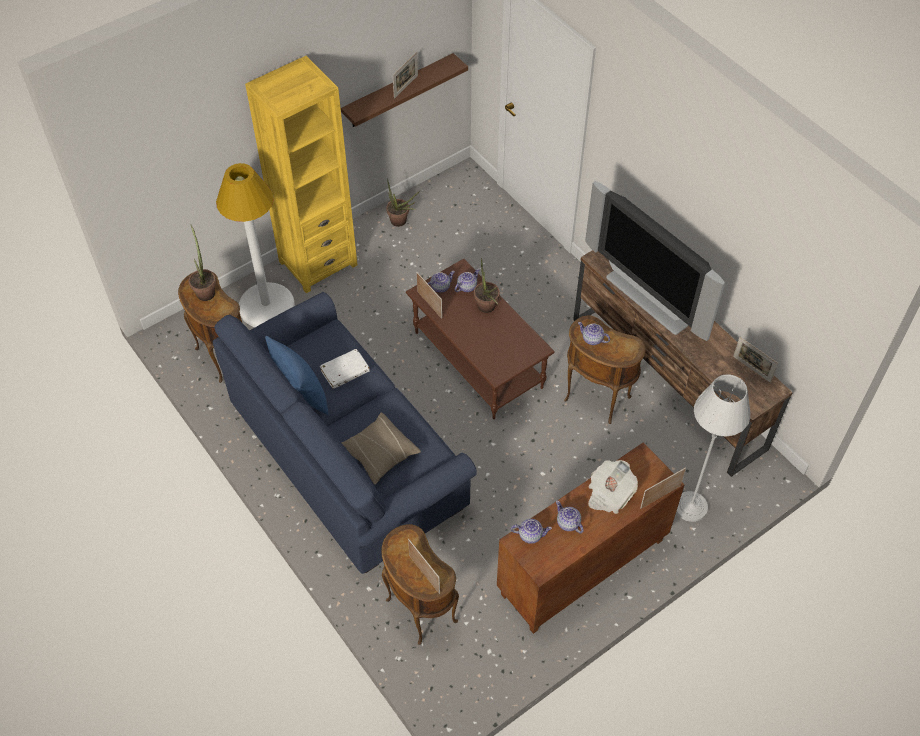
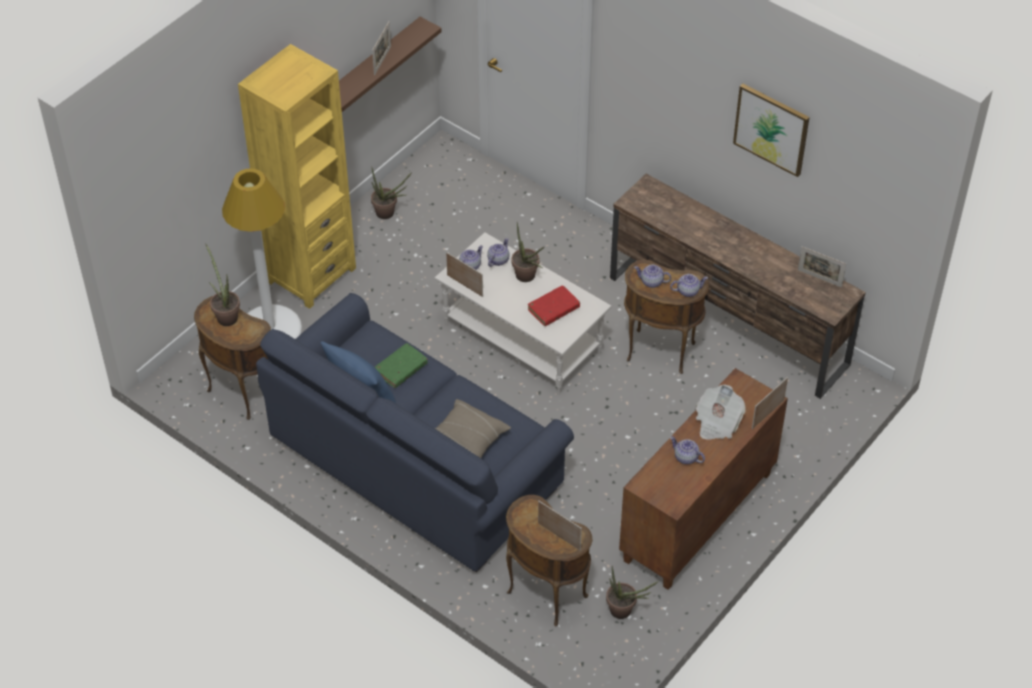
camera: 15 degrees left, 5 degrees down
white book [320,349,370,389] -> green book [375,343,428,388]
brown coffee table [406,259,555,419] -> white coffee table [434,232,612,395]
teapot [511,519,552,544] -> teapot moved to [670,274,708,297]
television [585,181,725,341] -> none
grey floor lamp [676,374,750,522] -> none
none -> red book [528,286,580,326]
none -> potted plant [606,566,659,619]
none -> picture [733,83,810,177]

